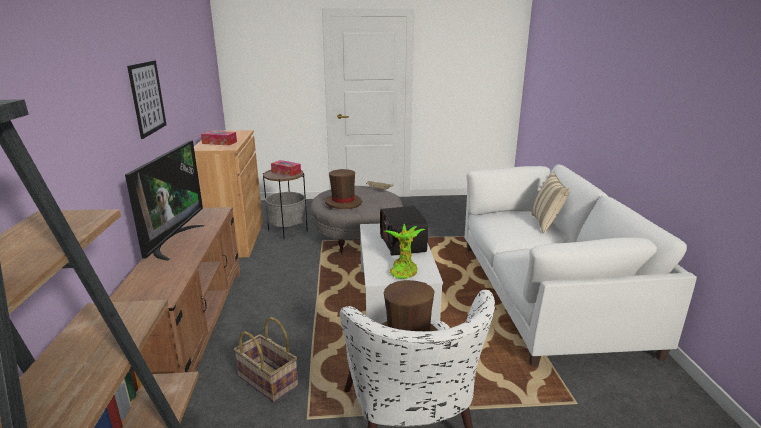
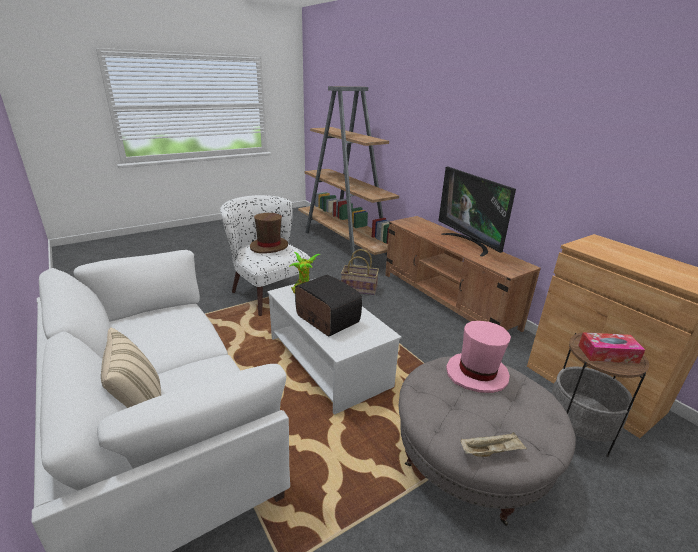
camera: 150 degrees right, 5 degrees up
picture [127,60,167,139] -> none
tissue box [201,131,237,145] -> none
brown hat [325,169,362,209] -> pink hat [446,321,511,393]

